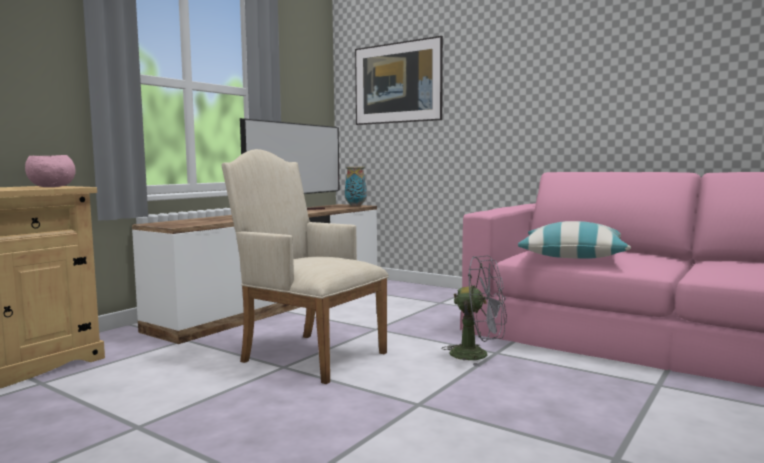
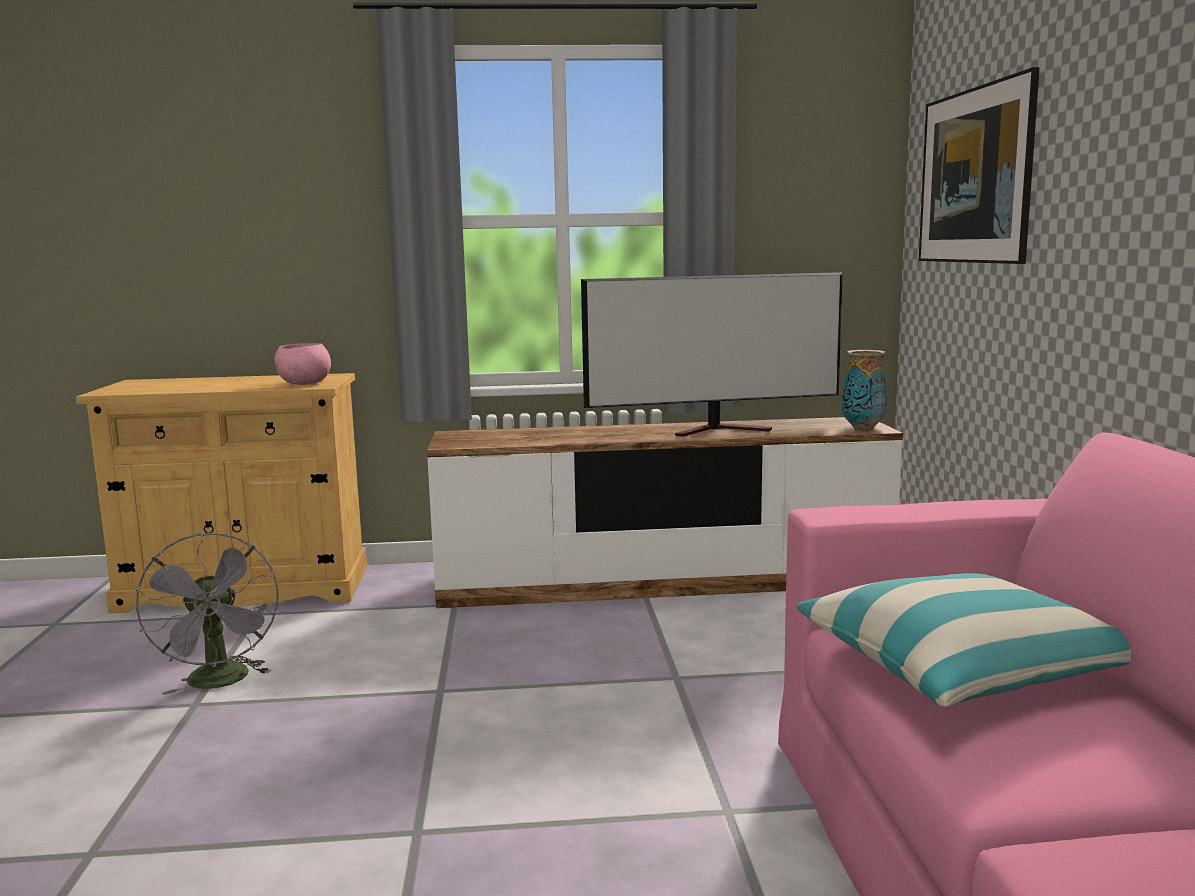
camera: 50 degrees right, 5 degrees up
beige armchair [221,149,389,384] -> none
grey fan [441,255,507,367] -> grey fan moved to [136,532,279,695]

